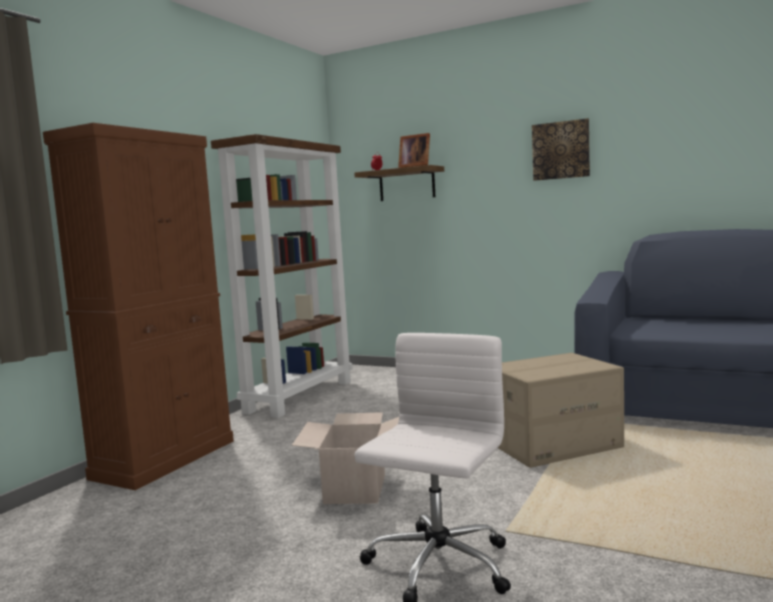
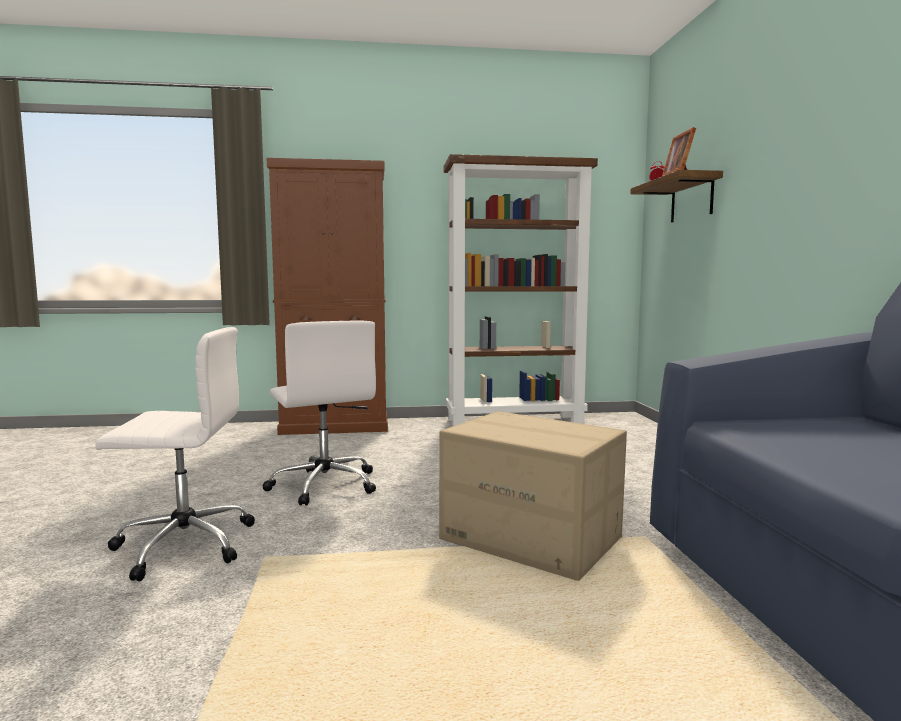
camera: 55 degrees right, 0 degrees up
cardboard box [292,412,399,504] -> white office chair [263,321,376,505]
picture [532,118,590,181] -> none

